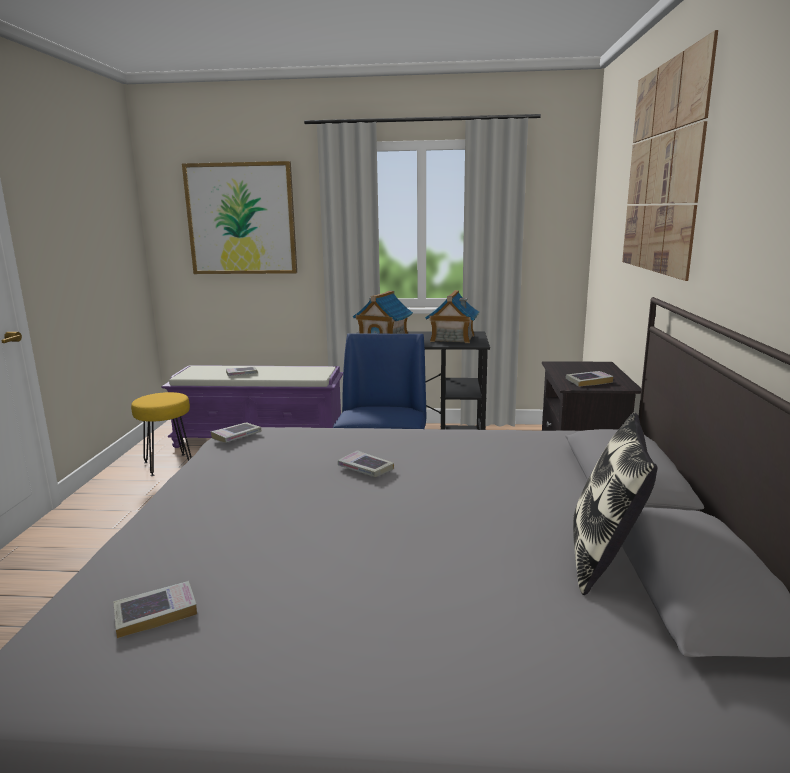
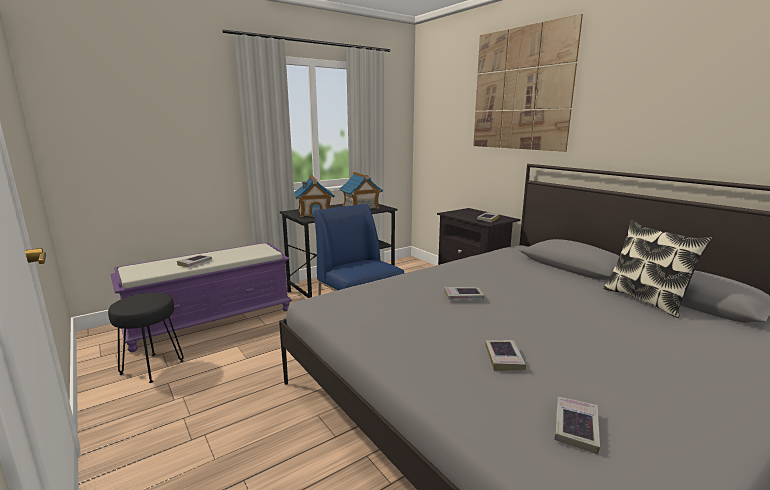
camera: 40 degrees left, 0 degrees up
yellow stool [131,392,192,476] -> black stool [108,292,184,383]
picture [182,161,297,274] -> none
book [211,422,261,443] -> book moved to [485,340,526,371]

